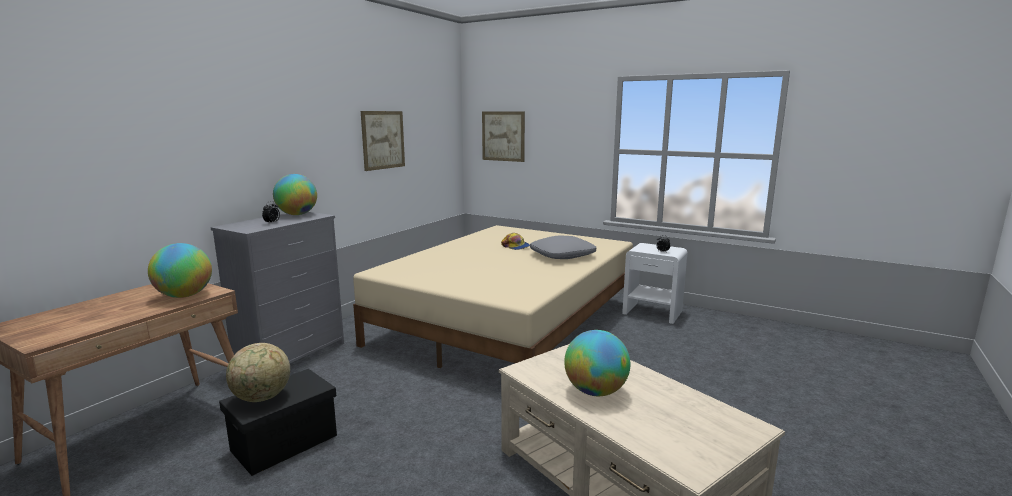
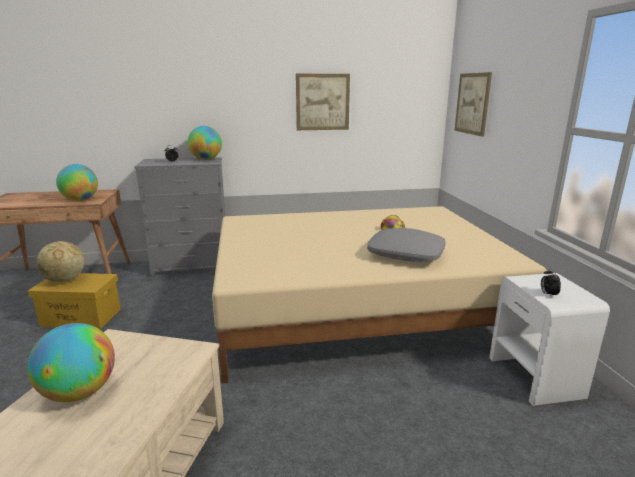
camera: 50 degrees right, 5 degrees up
black storage box [219,369,337,476] -> yellow storage box [28,273,121,329]

